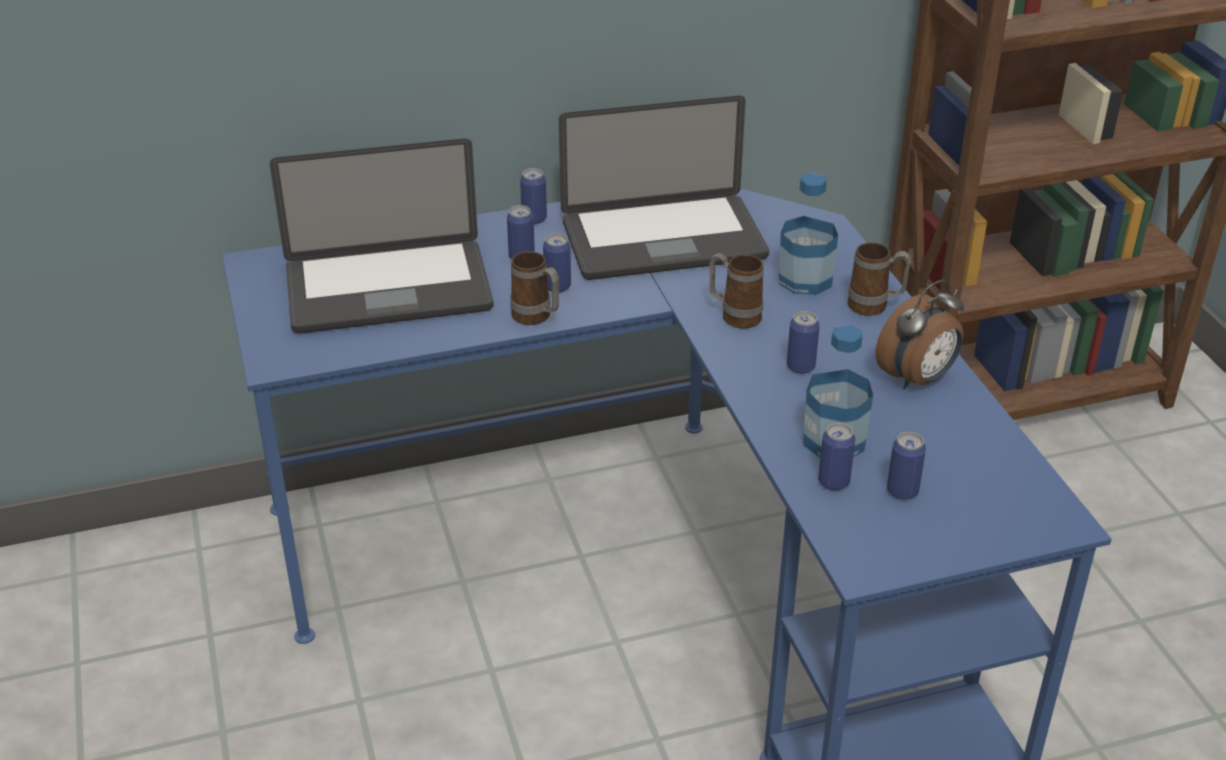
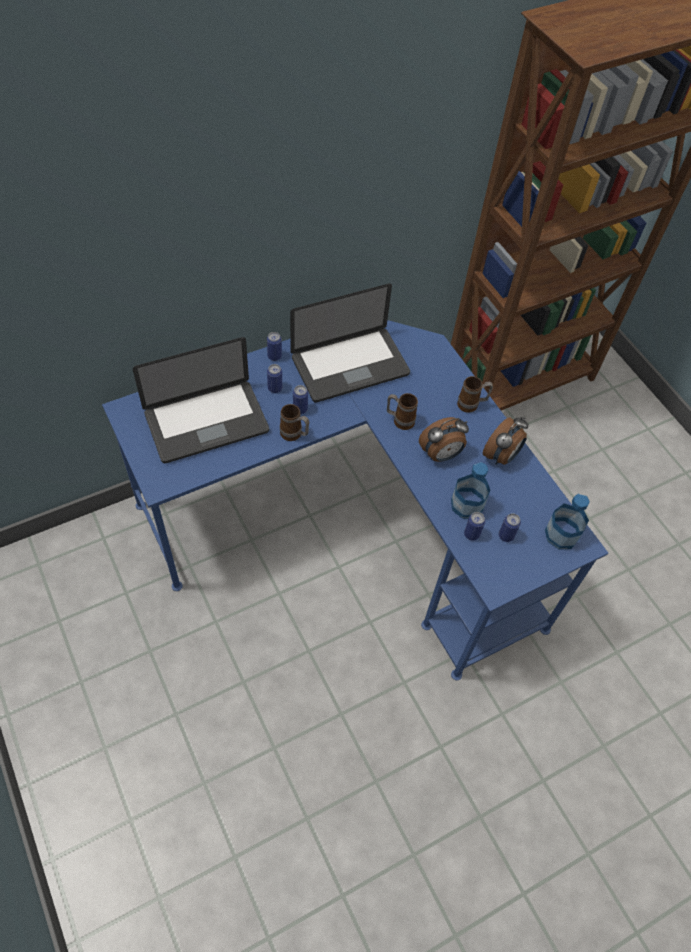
camera: 15 degrees left, 20 degrees up
bottle [779,173,838,295] -> bottle moved to [545,494,590,550]
can [787,311,820,374] -> alarm clock [419,417,469,462]

